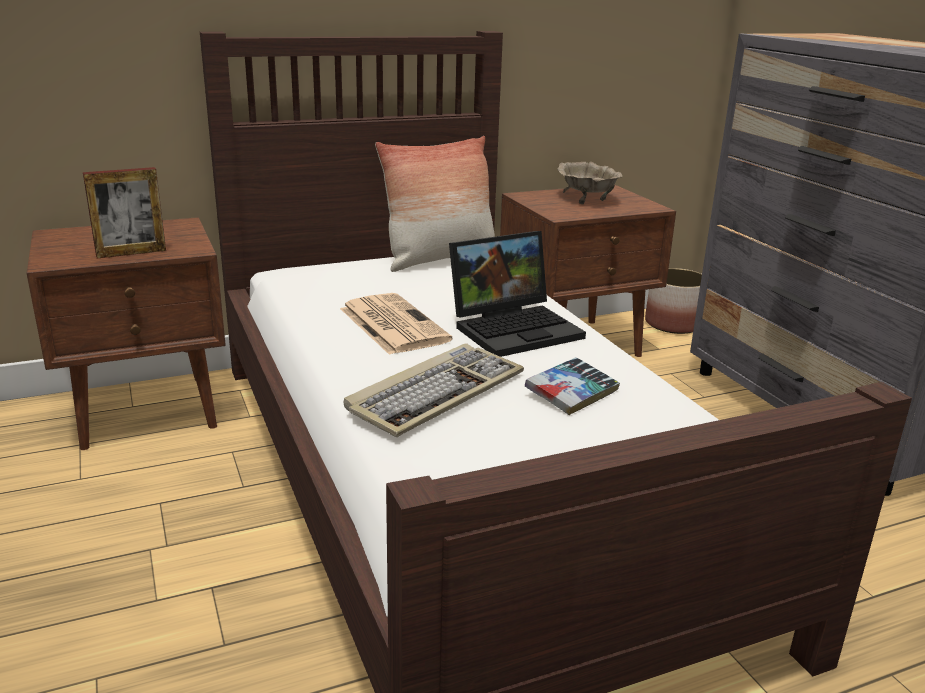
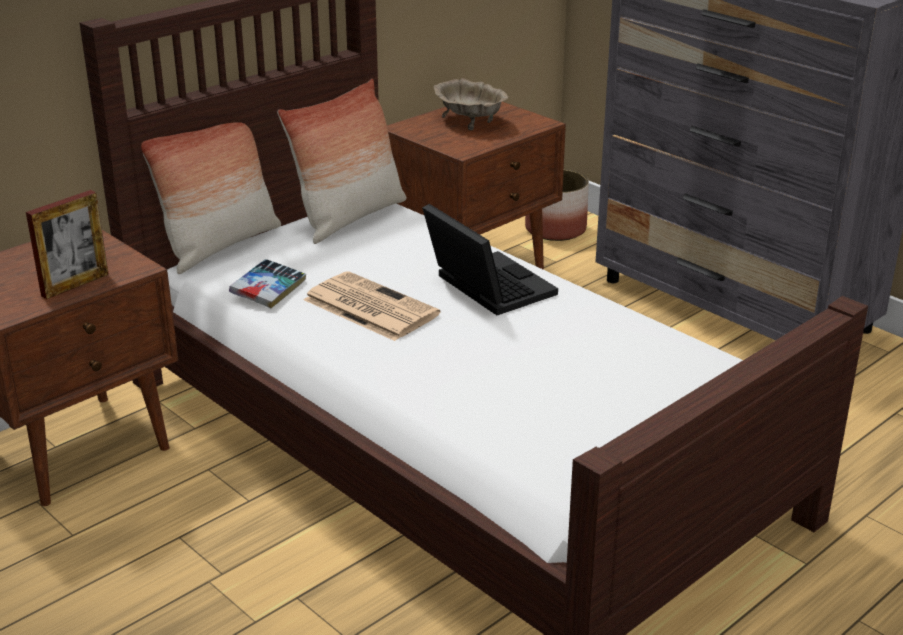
camera: 20 degrees left, 5 degrees up
keyboard [343,343,524,437] -> none
laptop [449,231,586,357] -> laptop turned 75 degrees counterclockwise [422,204,558,315]
book [525,357,620,415] -> book moved to [229,259,306,308]
none -> pillow [141,122,281,274]

